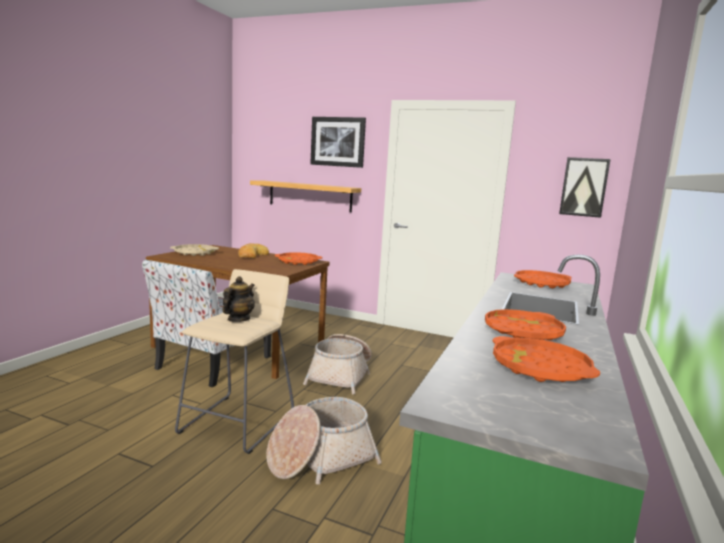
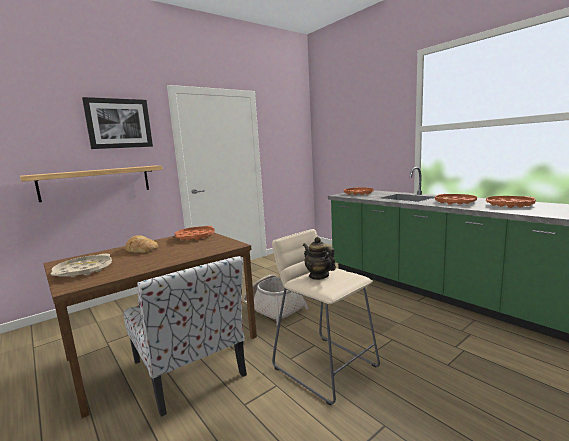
camera: 60 degrees left, 0 degrees up
basket [266,397,382,485] -> none
picture [559,157,611,218] -> none

